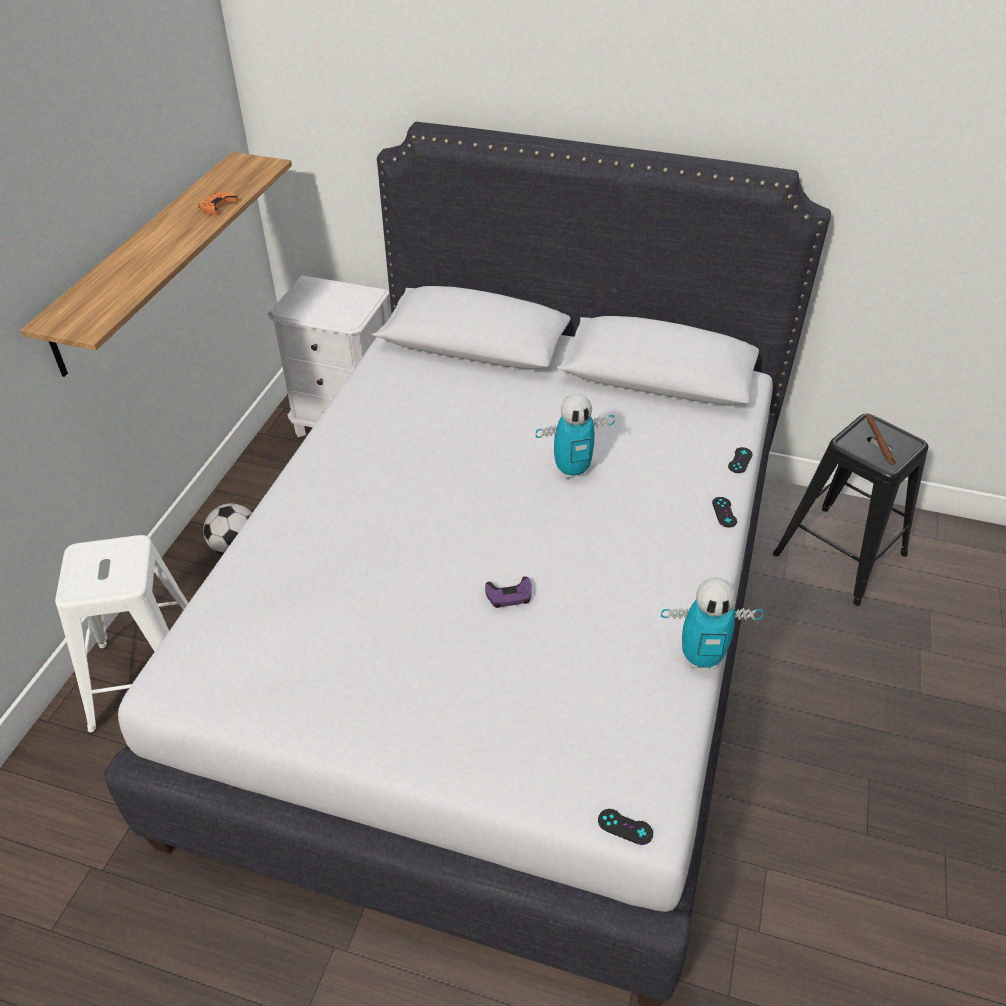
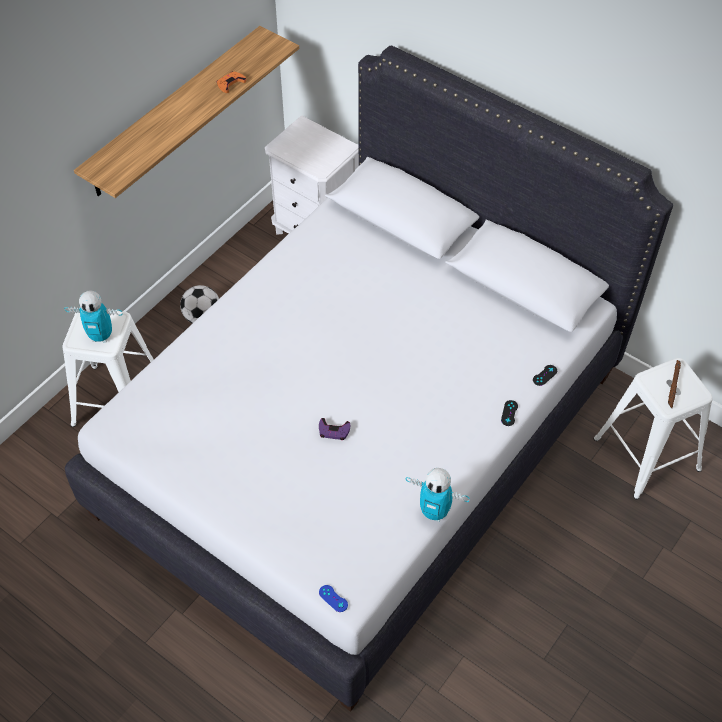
camera: 20 degrees right, 10 degrees up
toy robot [536,394,615,479] -> toy robot moved to [64,290,123,343]
black game controller [598,809,653,845] -> blue game controller [319,585,348,612]
black stool [773,413,929,606] -> white stool [593,358,713,499]

